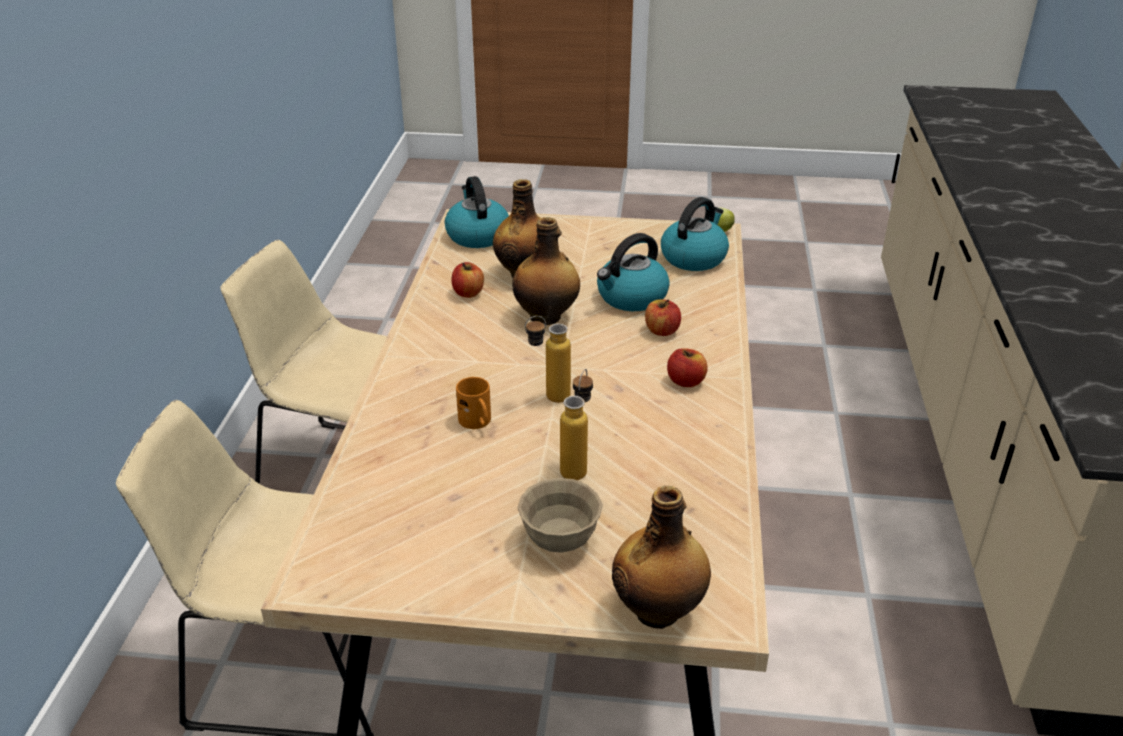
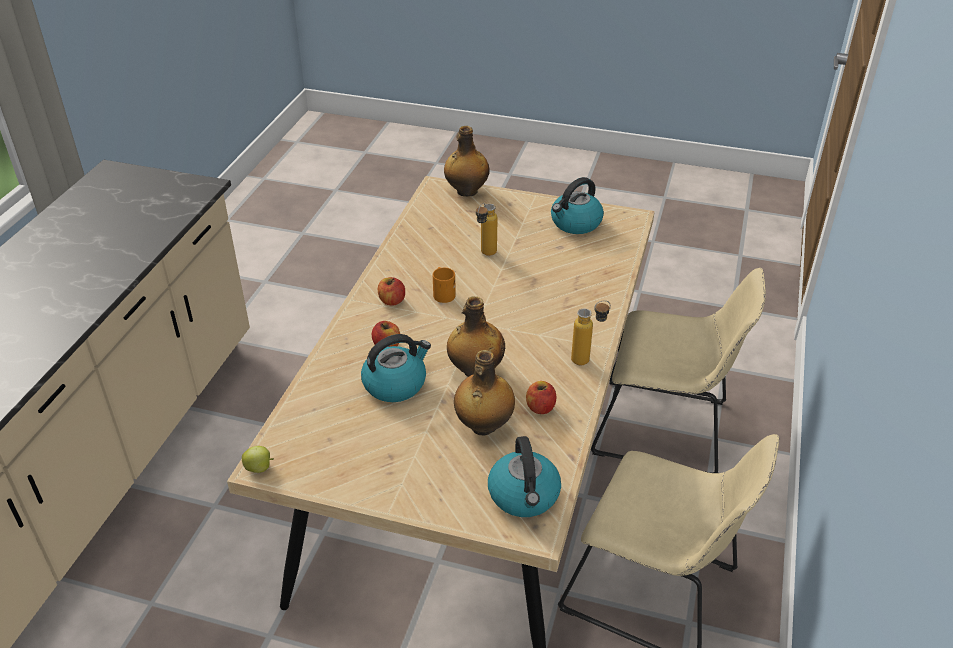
camera: 170 degrees left, 5 degrees up
orange mug [456,377,491,429] -> orange mug moved to [433,267,456,303]
beige bowl [517,478,603,553] -> none
bottle [525,316,571,403] -> bottle moved to [571,300,611,365]
kettle [661,197,729,271] -> kettle moved to [551,177,604,234]

